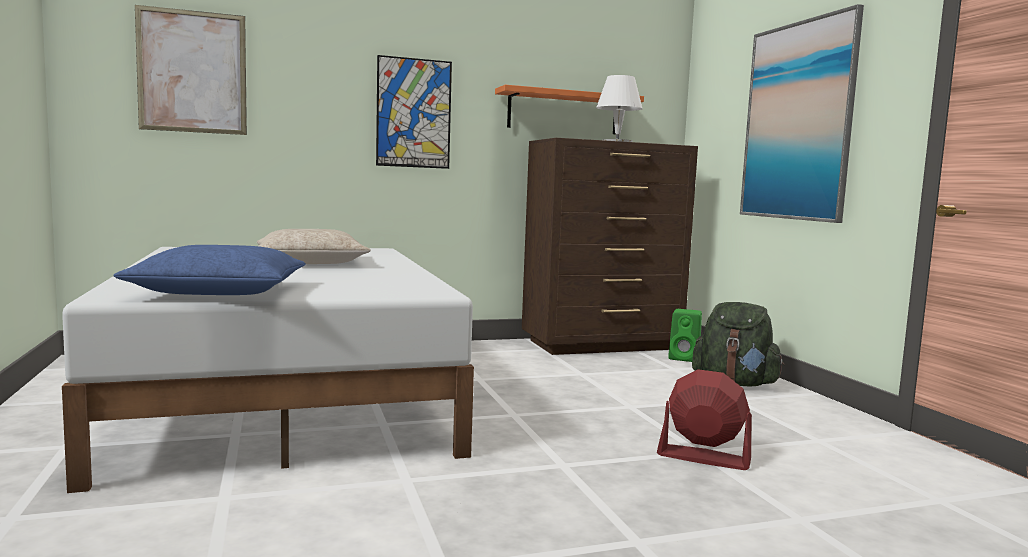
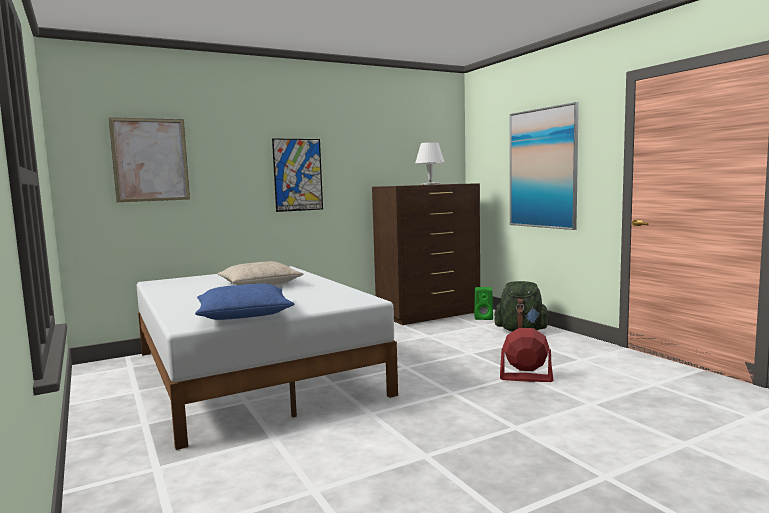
camera: 10 degrees left, 0 degrees up
orange shelf [495,85,644,134] -> none

